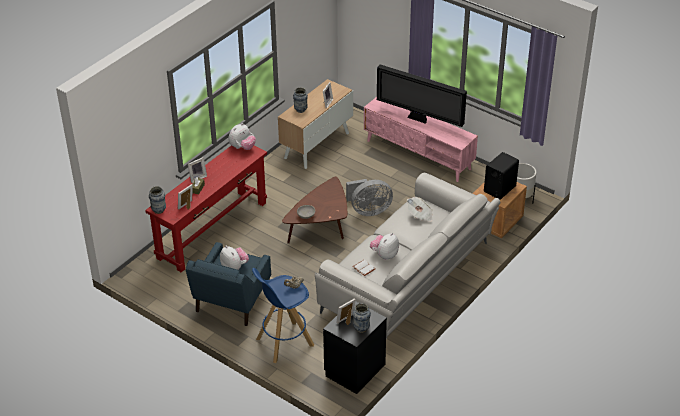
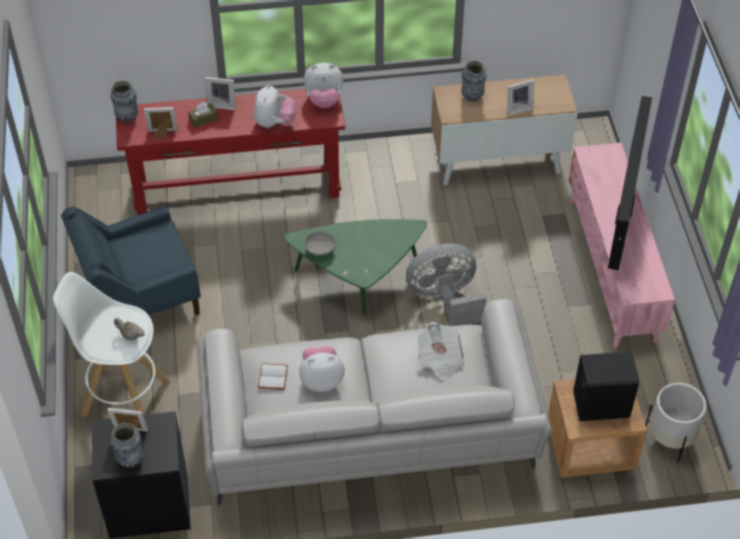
camera: 45 degrees right, 10 degrees up
plush toy [220,246,249,270] -> plush toy moved to [254,84,296,128]
blue stool [252,268,314,363] -> white stool [53,272,170,417]
brown coffee table [282,177,347,244] -> green coffee table [284,219,427,315]
grey fan [346,179,393,216] -> grey fan turned 135 degrees clockwise [406,243,487,326]
television [377,64,467,127] -> television turned 150 degrees counterclockwise [608,96,652,270]

